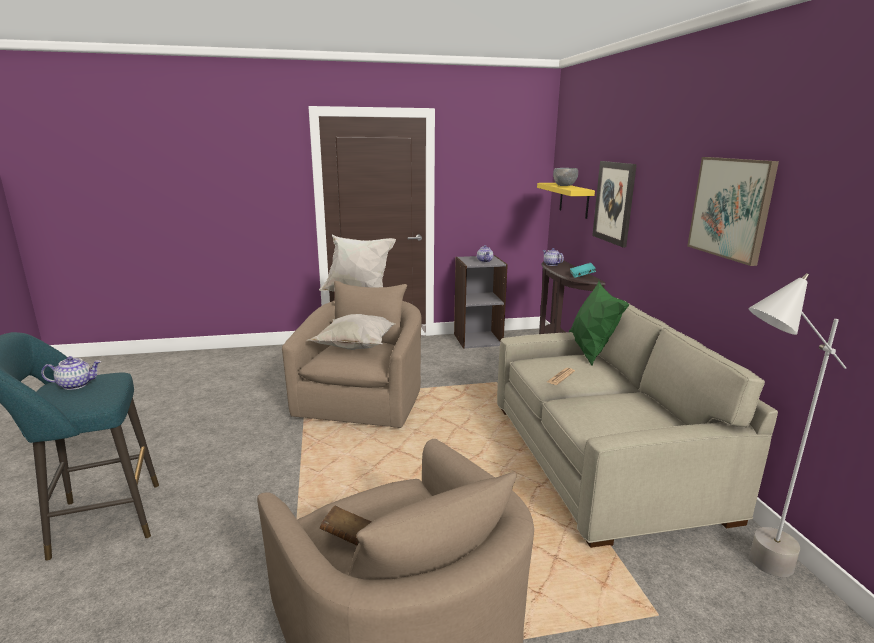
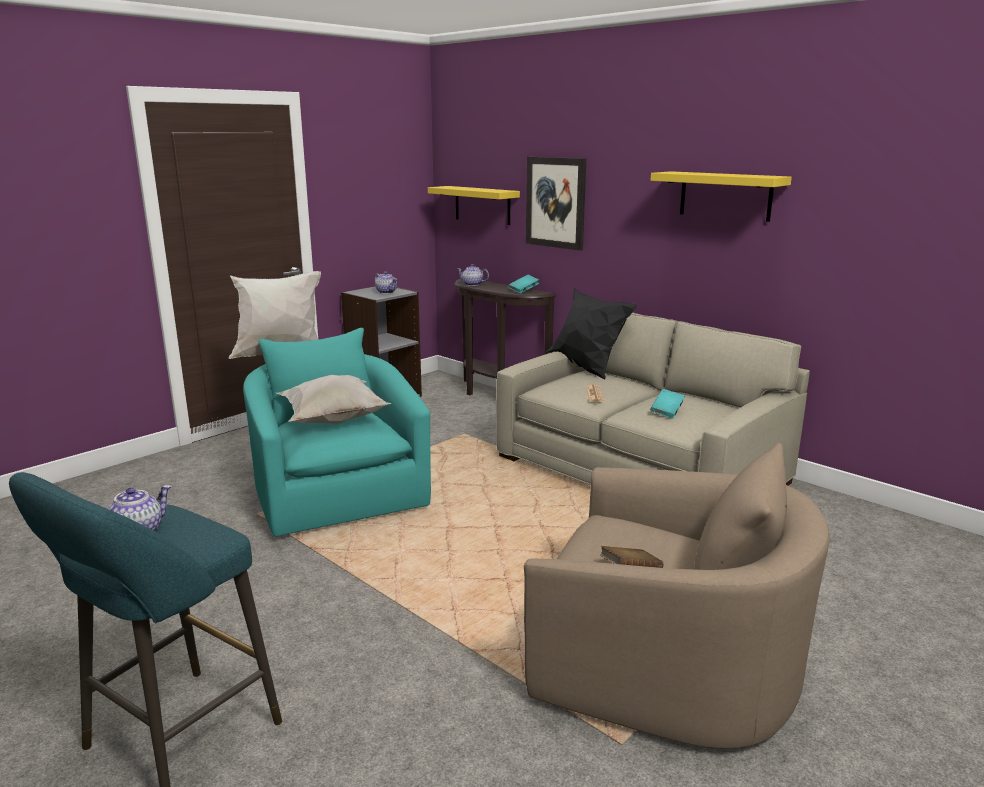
camera: 35 degrees left, 0 degrees up
beige armchair [282,281,421,428] -> turquoise armchair [243,328,431,537]
grey bowl [553,168,578,186] -> none
green pillow [569,281,629,366] -> black pillow [546,288,637,379]
picture [687,157,779,266] -> yellow shelf [651,171,792,222]
grey floor lamp [748,273,846,577] -> none
none -> turquoise book [650,389,685,419]

